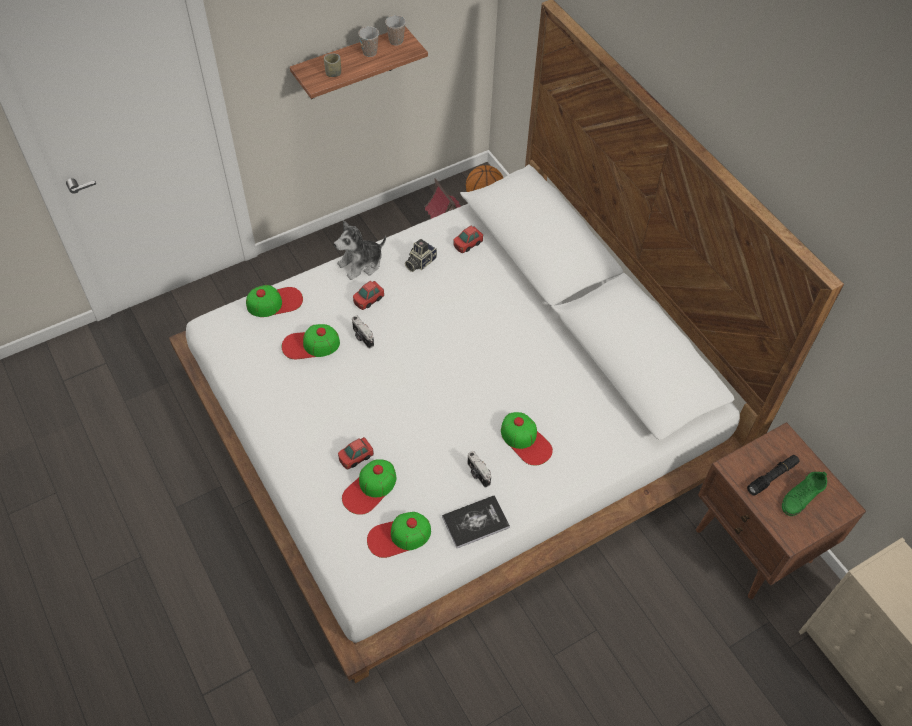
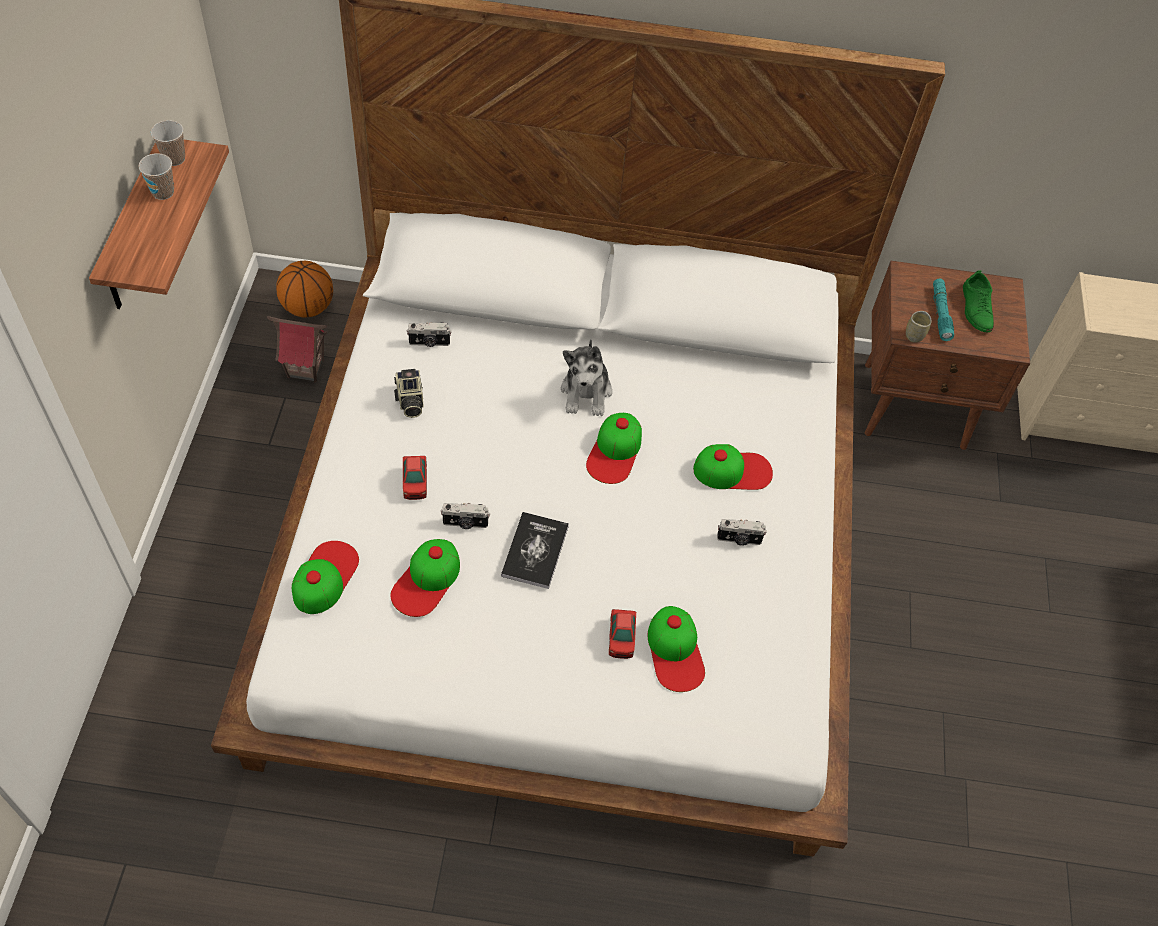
camera: 55 degrees left, 0 degrees up
cup [324,54,341,77] -> cup moved to [906,311,932,343]
plush toy [334,220,386,280] -> plush toy moved to [561,339,612,416]
cap [367,512,431,558] -> cap moved to [586,413,642,484]
book [442,495,510,548] -> book moved to [501,512,569,589]
toy car [453,226,483,253] -> camera [407,322,451,347]
black flashlight [747,455,799,496] -> turquoise flashlight [933,279,954,341]

